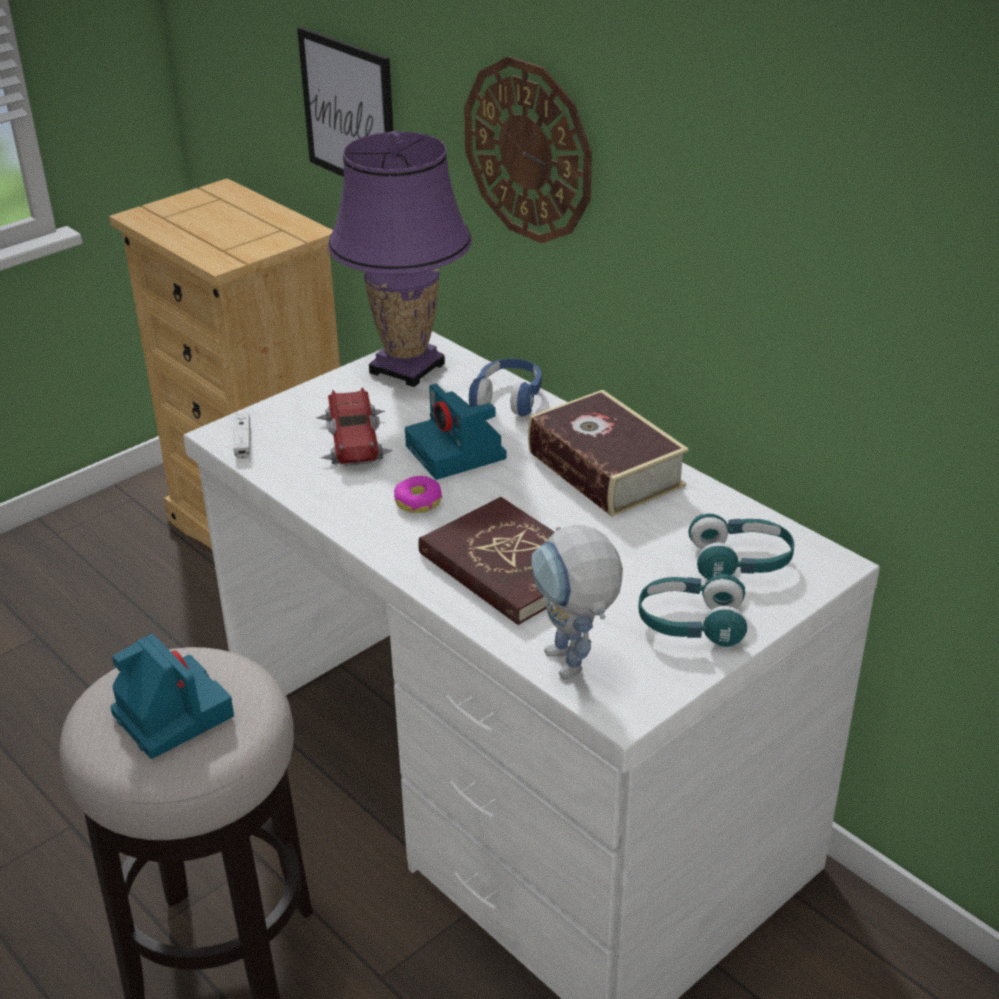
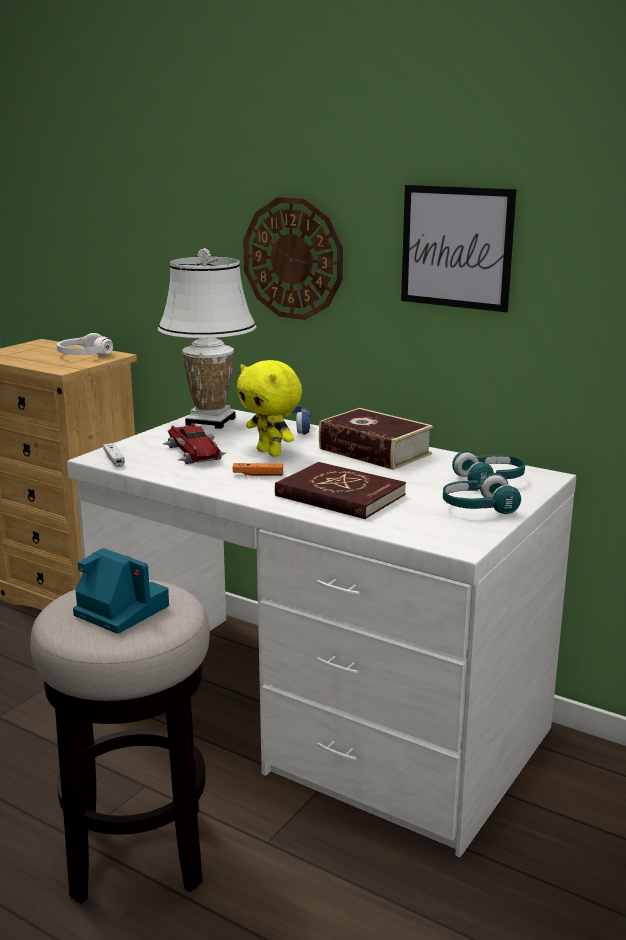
camera: 15 degrees left, 15 degrees down
picture [297,27,393,177] -> picture moved to [401,185,516,312]
purple table lamp [328,131,472,387] -> white table lamp [158,248,256,429]
donut [394,476,442,513] -> orange game controller [233,463,283,476]
camera [405,384,506,480] -> yellow plush toy [237,360,302,457]
toy robot [532,525,623,679] -> none
none -> white headphones [56,333,113,356]

